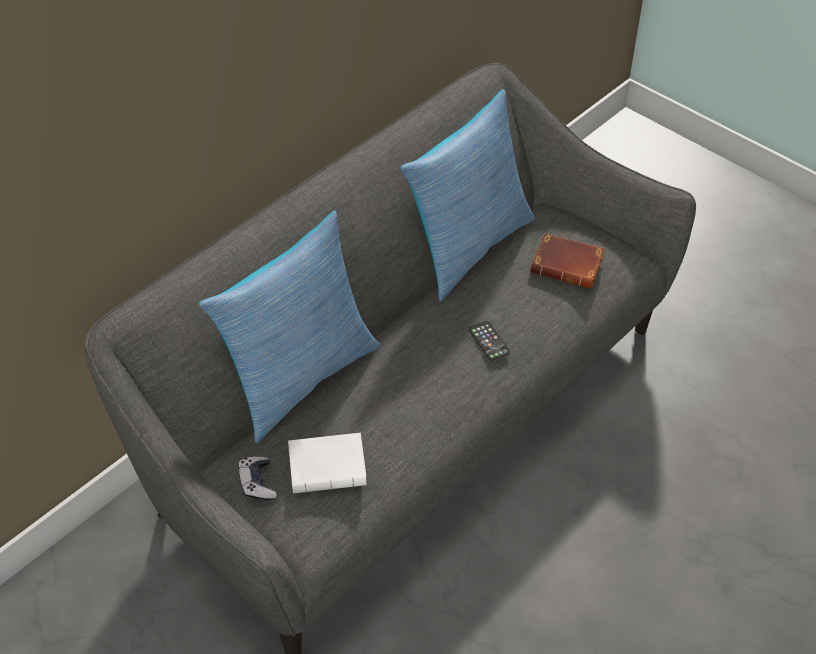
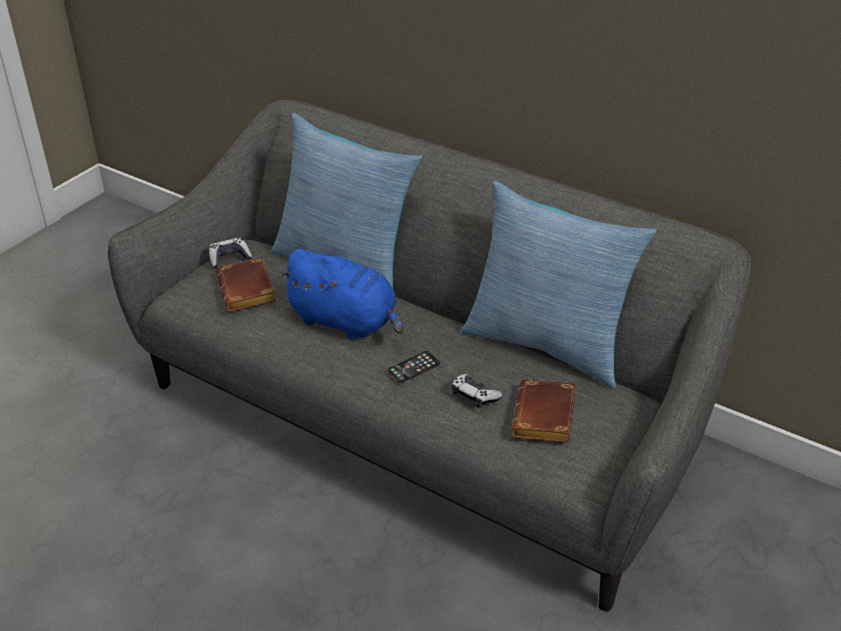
camera: 80 degrees right, 10 degrees down
white book [288,433,367,493] -> brown book [216,257,276,312]
none -> blue plush toy [279,249,404,340]
none -> game controller [452,374,502,408]

